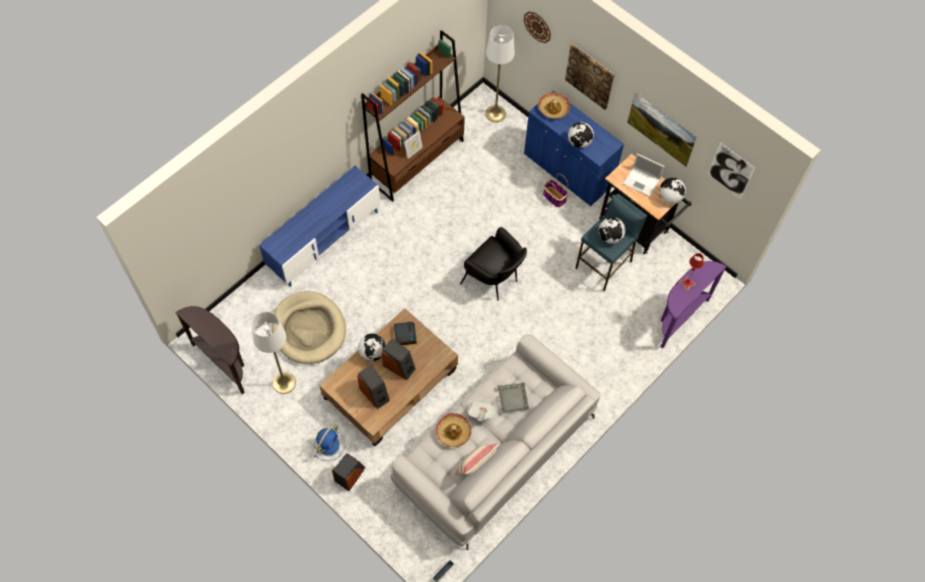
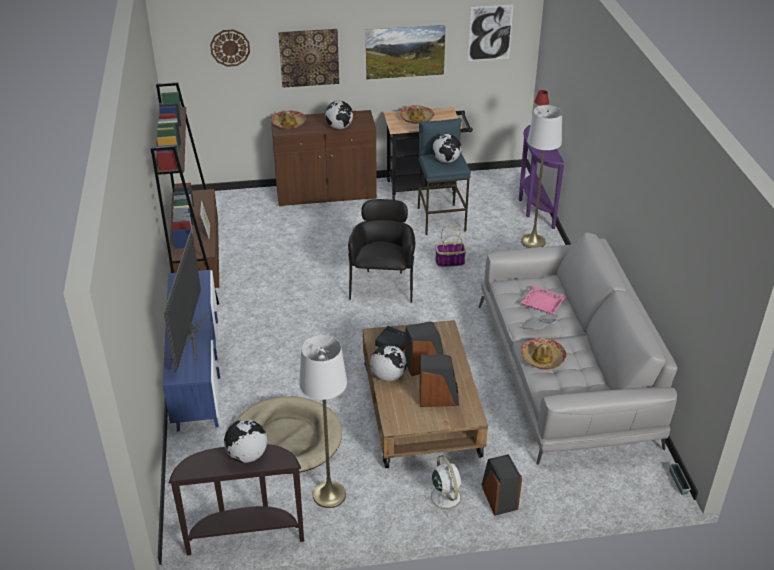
camera: 50 degrees left, 25 degrees down
blue fan [314,424,345,461] -> white fan [422,455,468,517]
beige pillow [455,443,499,476] -> none
black armchair [460,227,527,300] -> black armchair turned 75 degrees counterclockwise [348,199,415,303]
white floor lamp [485,25,515,122] -> white floor lamp moved to [521,105,562,248]
grey tray [498,382,529,413] -> pink tray [520,285,566,314]
blue cabinet [524,90,624,206] -> brown cabinet [271,110,377,207]
basket [543,174,568,207] -> basket moved to [435,225,466,267]
laptop [623,153,665,197] -> hat [400,105,434,124]
globe [659,178,686,204] -> globe moved to [224,419,267,463]
none -> television [164,230,209,373]

